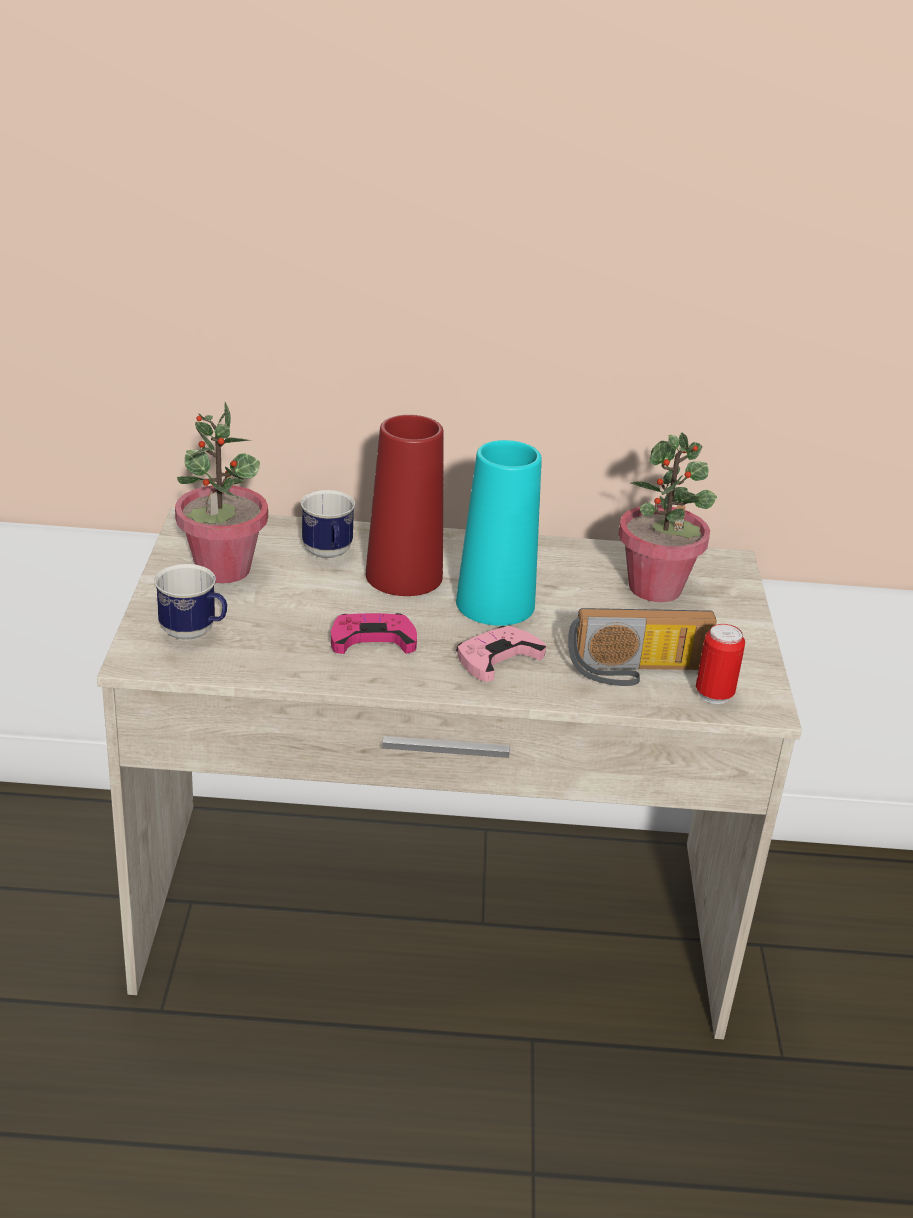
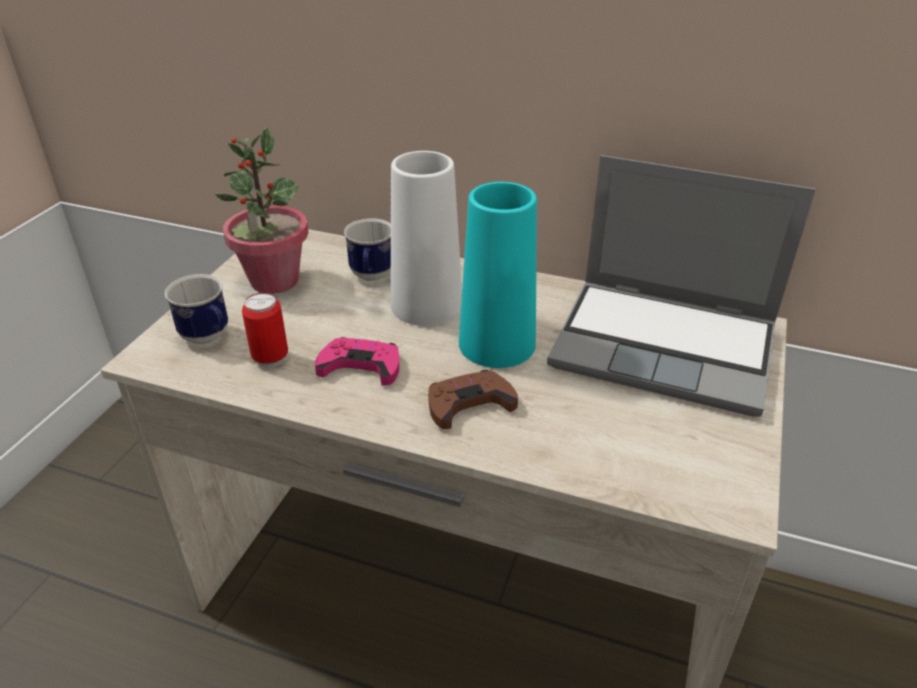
camera: 20 degrees right, 5 degrees up
red vase [366,415,444,596] -> white vase [391,151,462,326]
pink game controller [456,626,546,682] -> brown game controller [428,370,518,429]
radio [568,608,717,686] -> none
potted plant [618,432,717,602] -> laptop [547,155,816,417]
can [696,624,745,704] -> can moved to [242,293,288,367]

